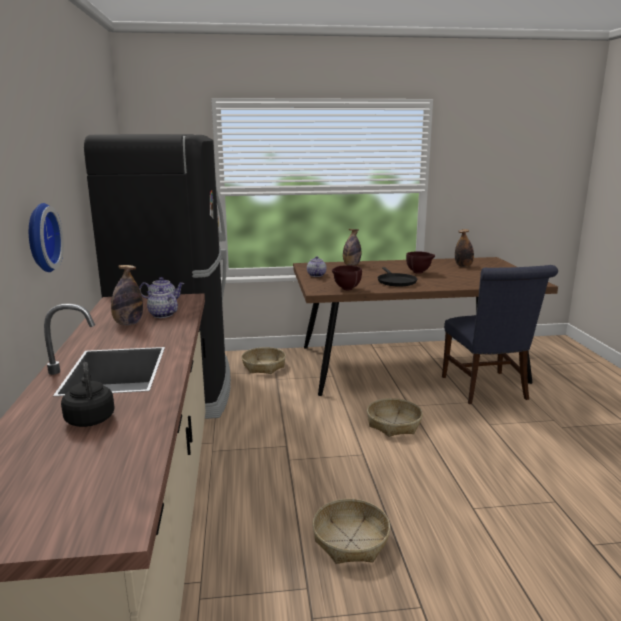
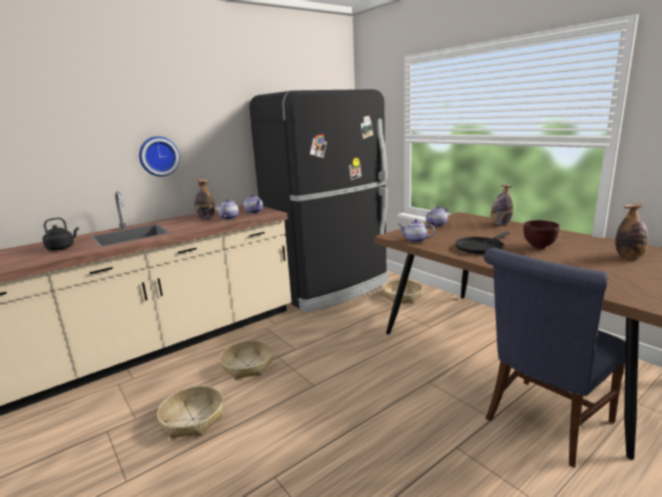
camera: 60 degrees right, 0 degrees up
brown bowl [332,265,362,290] -> teapot [398,219,435,243]
basket [367,398,423,437] -> basket moved to [220,340,273,380]

